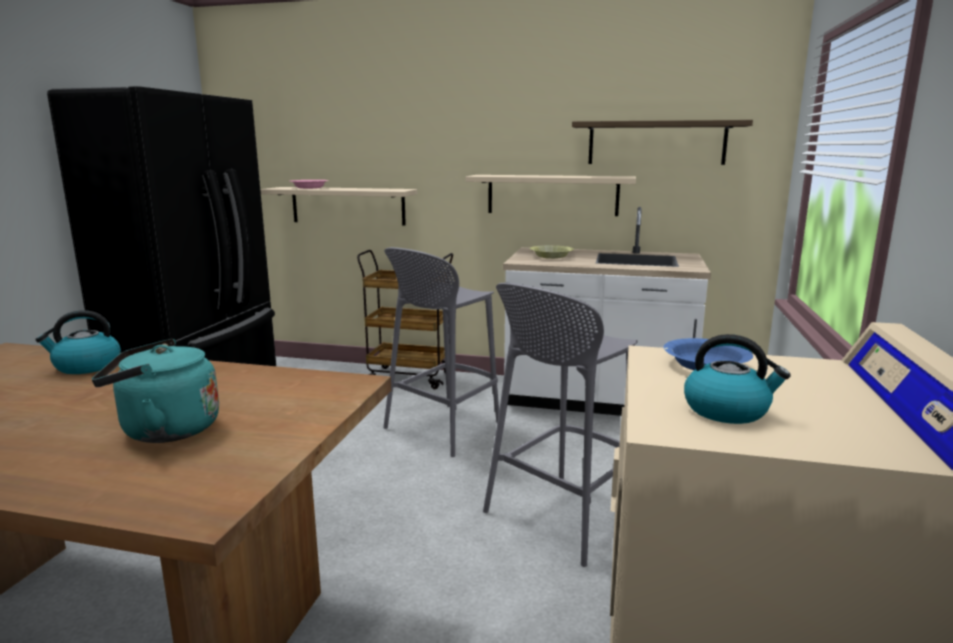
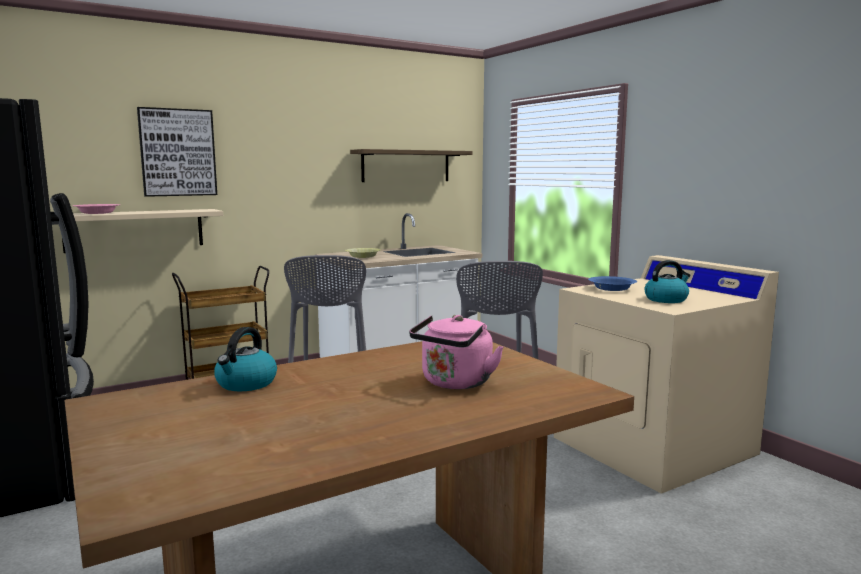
camera: 45 degrees left, 5 degrees down
turquoise kettle [92,339,219,443] -> pink kettle [409,315,504,389]
beige shelf [466,175,636,216] -> none
none -> picture [137,107,217,197]

